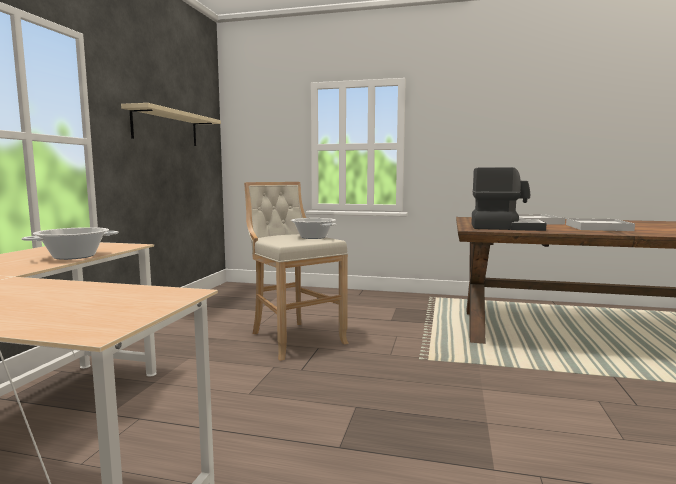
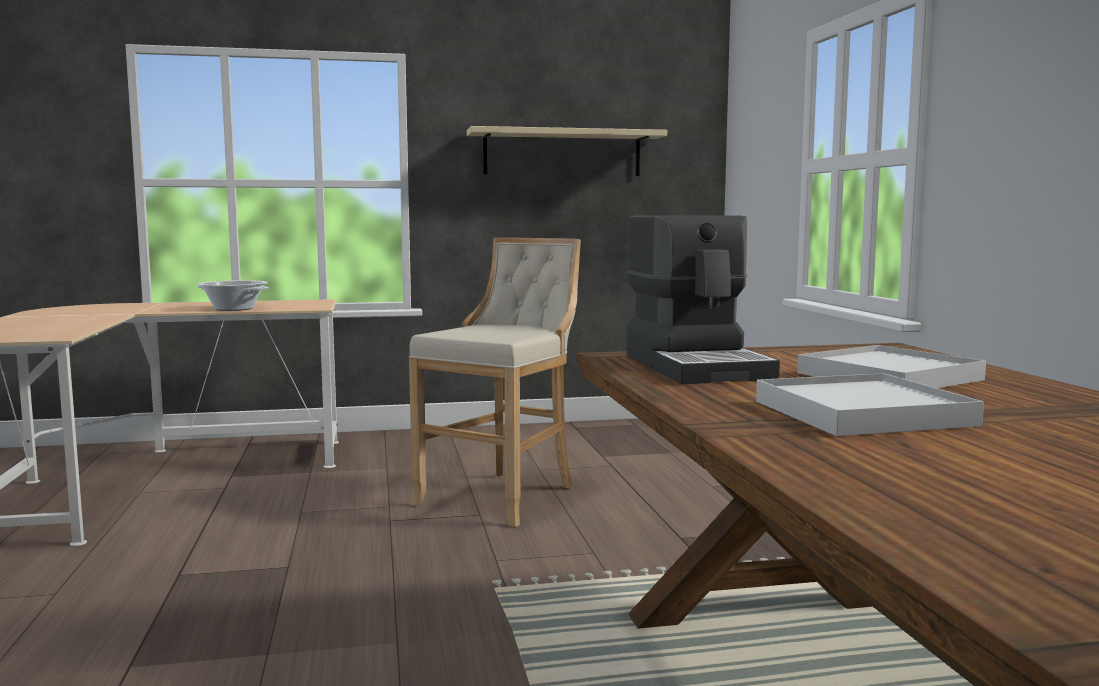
camera: 65 degrees right, 0 degrees up
cooking pot [291,218,336,239] -> none

